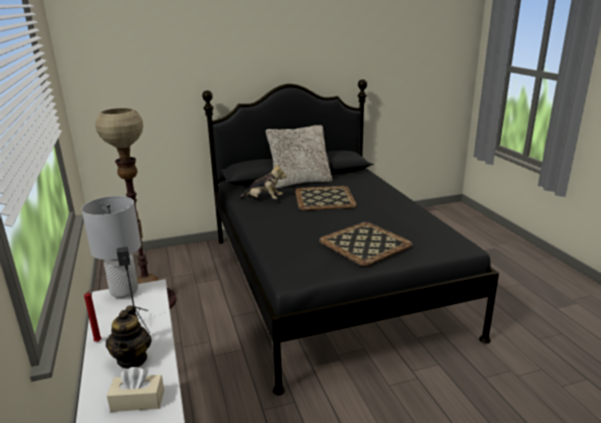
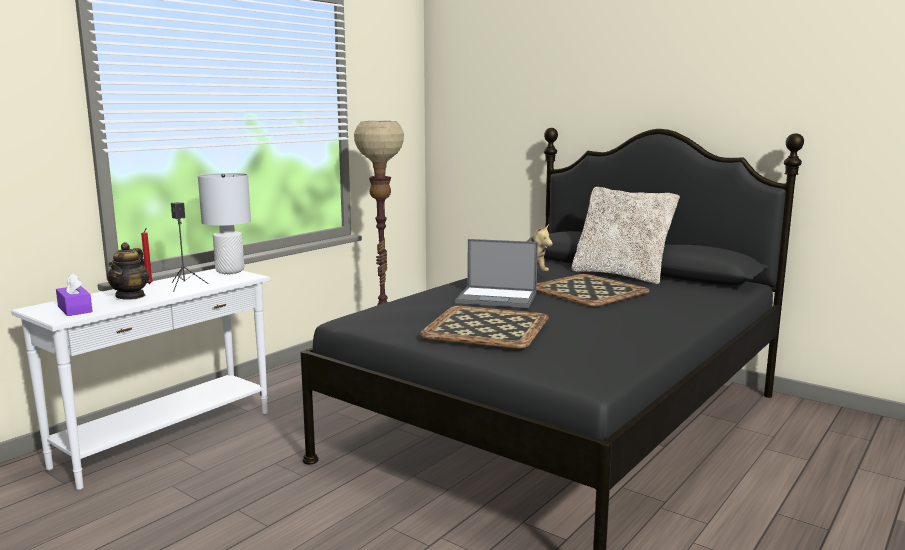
camera: 55 degrees right, 10 degrees down
teapot [106,306,152,369] -> teapot turned 45 degrees counterclockwise [107,242,149,300]
beige tissue box [107,367,164,412] -> purple tissue box [56,273,93,316]
none -> laptop [455,239,538,308]

